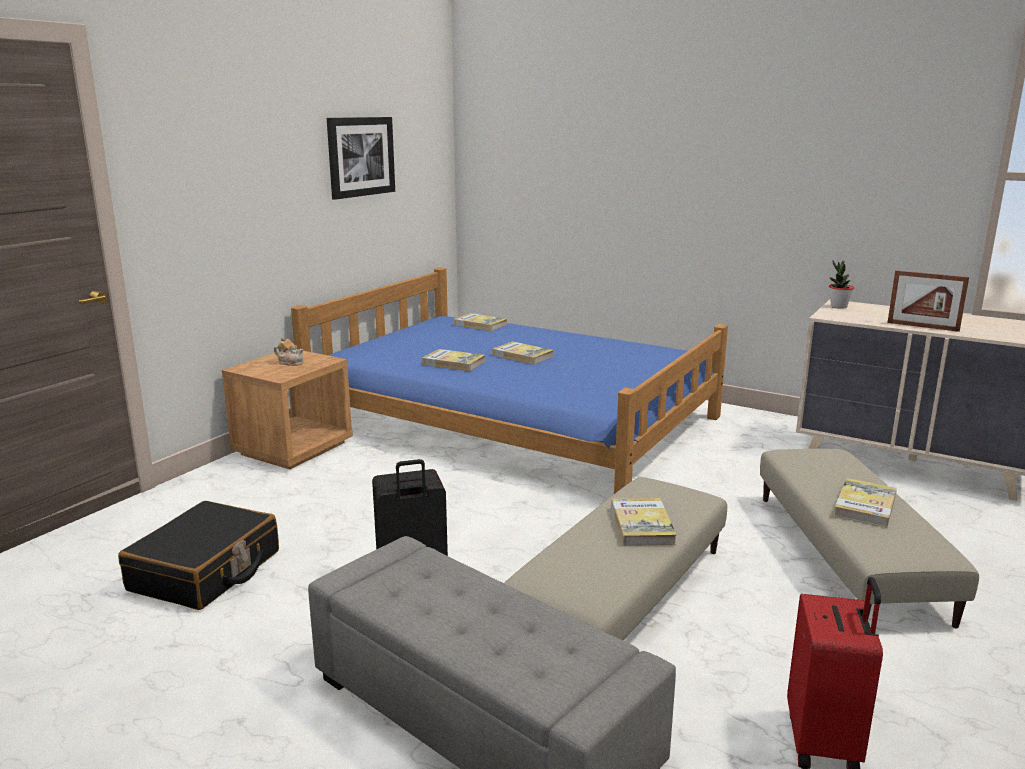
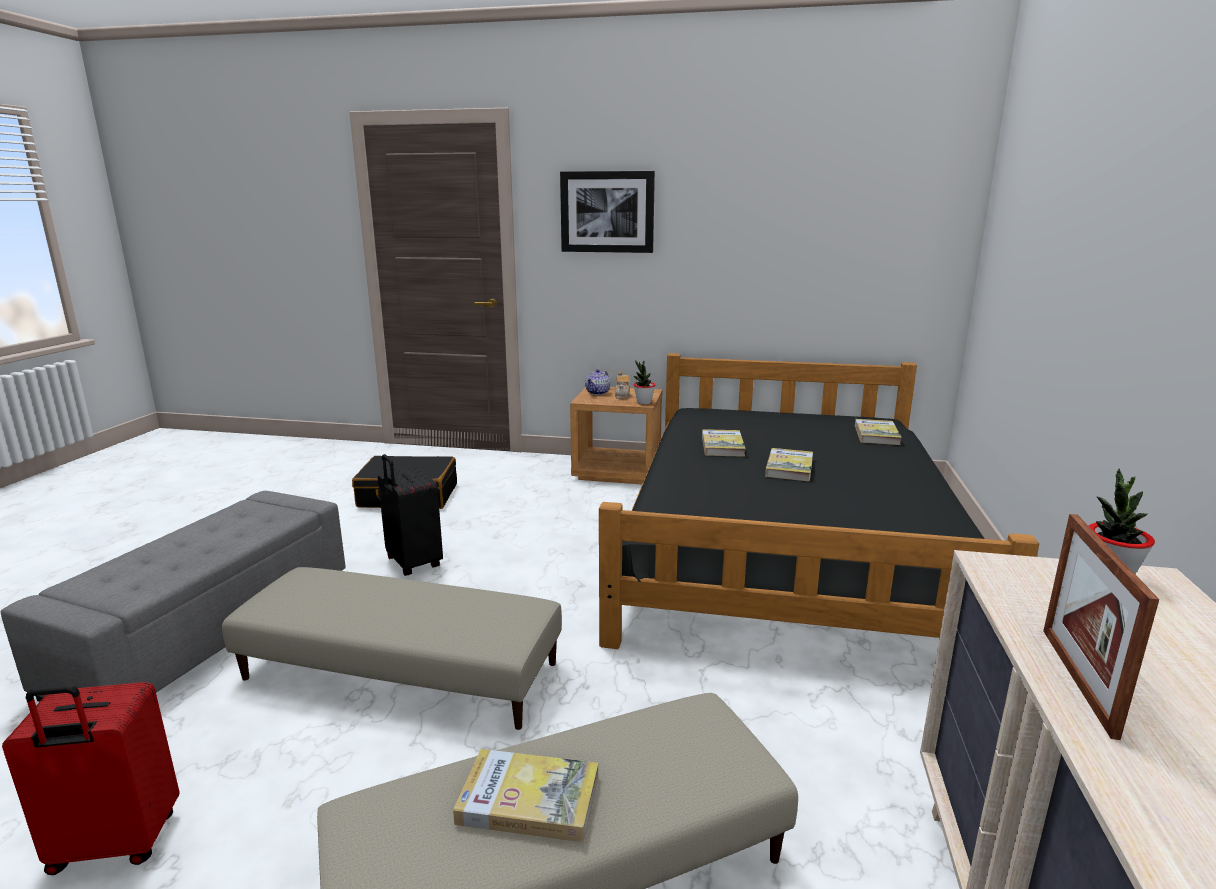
camera: 70 degrees right, 0 degrees up
blue bed [291,267,728,494] -> black bed [599,353,1039,649]
picture [327,117,395,200] -> picture moved to [560,171,655,253]
book [611,498,677,546] -> none
none -> teapot [585,369,610,395]
none -> potted plant [633,360,655,405]

